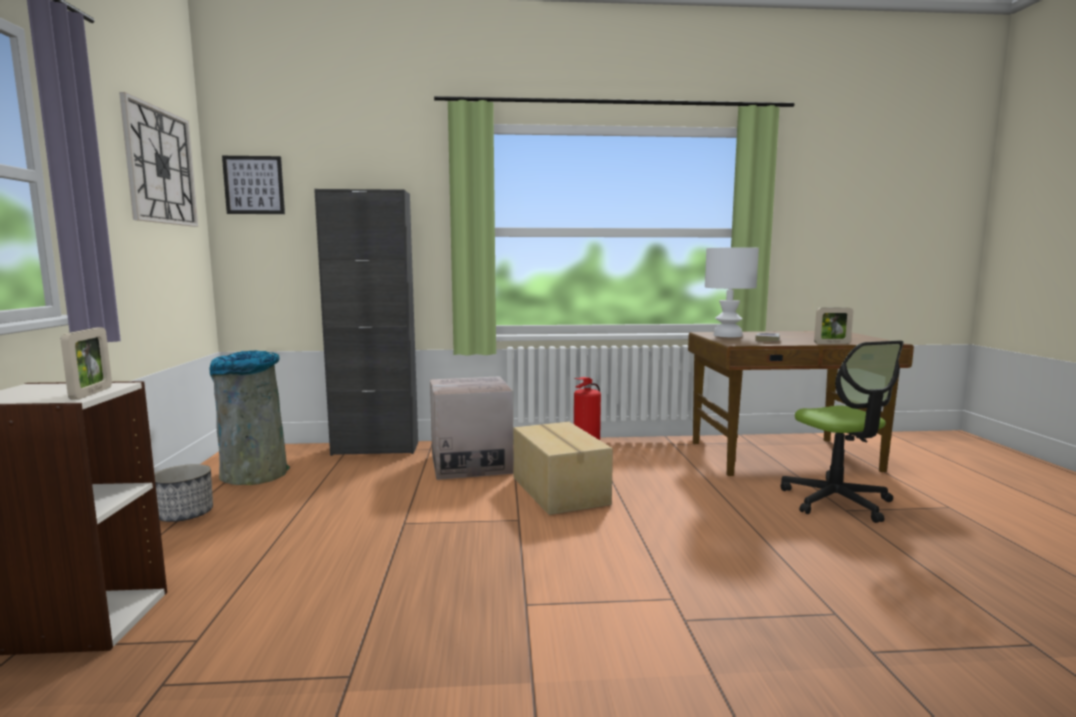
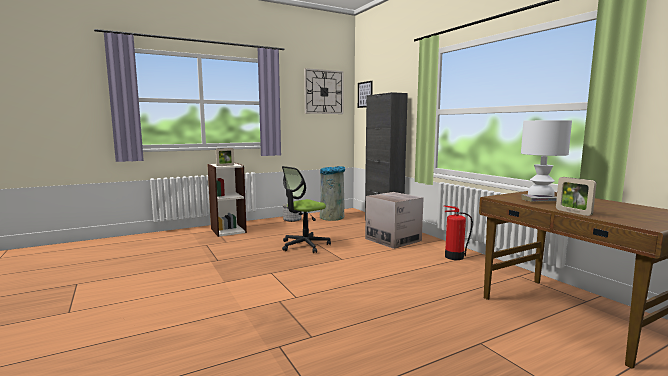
camera: 65 degrees right, 0 degrees up
cardboard box [513,422,613,515] -> none
office chair [781,340,904,523] -> office chair moved to [282,166,331,253]

